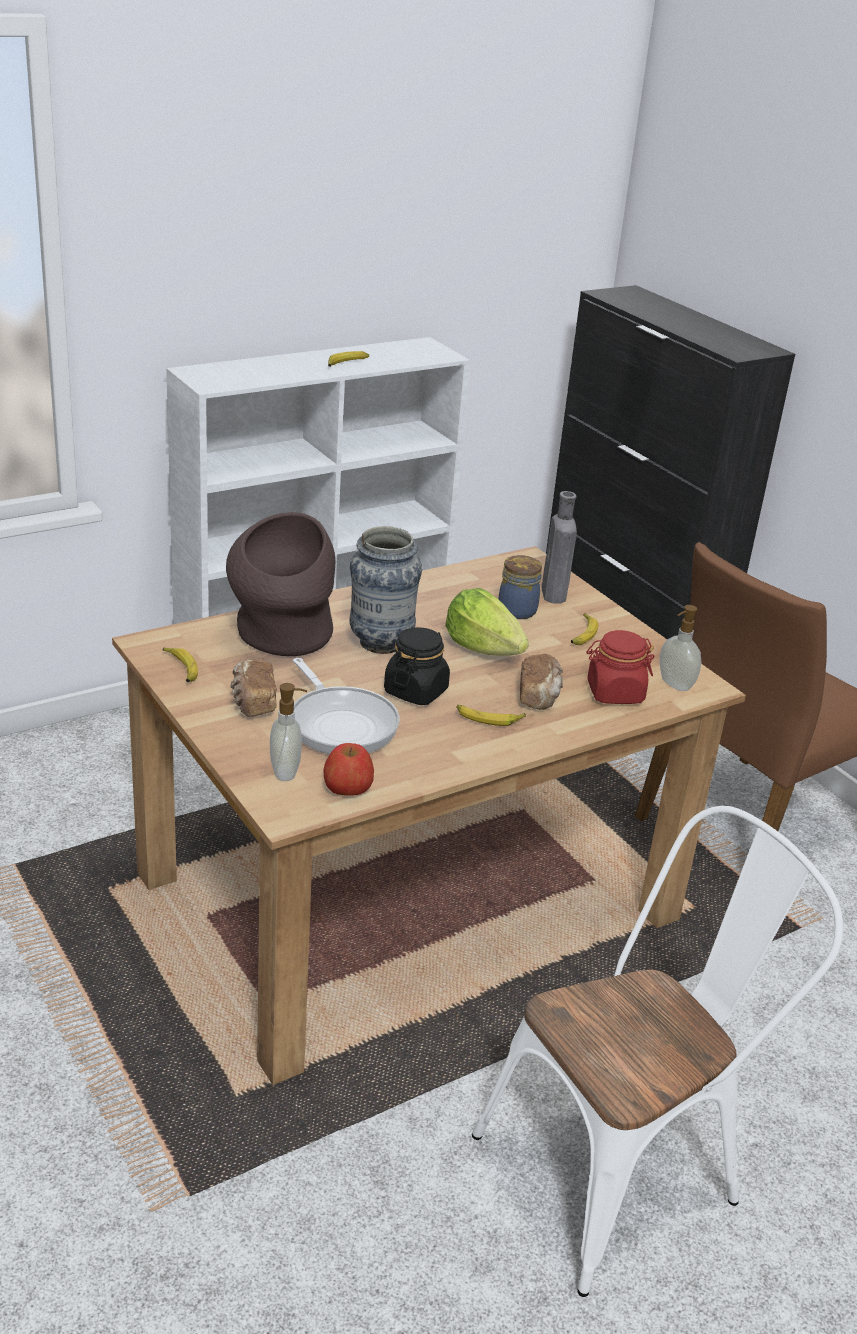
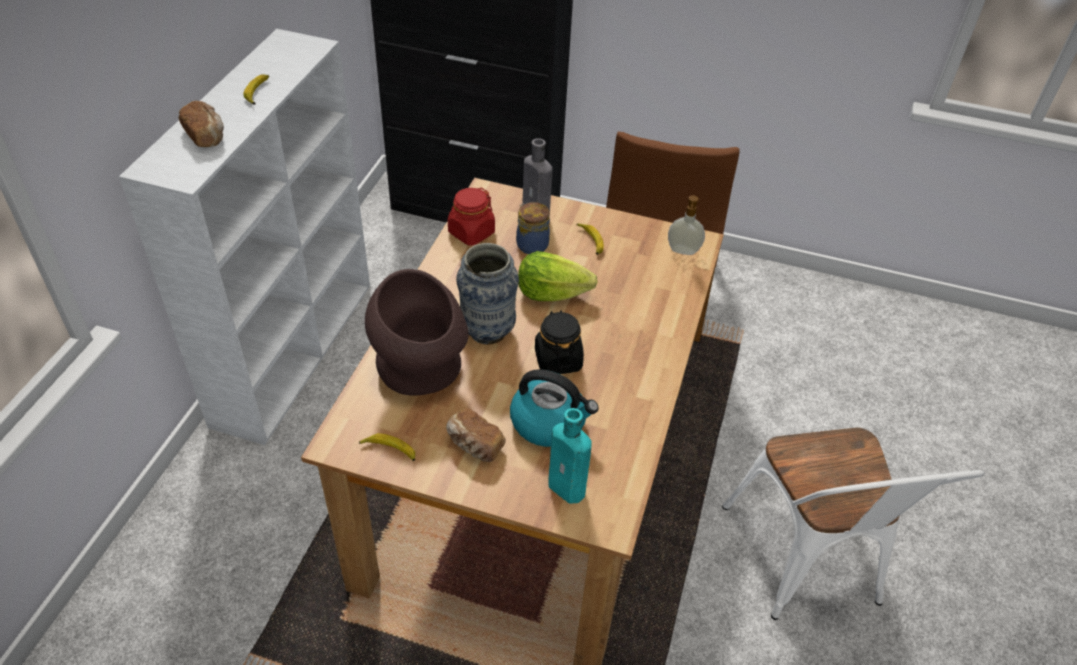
camera: 40 degrees left, 15 degrees up
soap dispenser [270,683,307,781] -> turquoise bottle [549,408,591,504]
frying pan [293,658,399,754] -> kettle [510,369,599,447]
apple [323,743,374,796] -> none
banana [456,704,526,726] -> none
white chair [472,806,843,1297] -> white chair turned 150 degrees clockwise [722,428,985,620]
bread [520,654,563,710] -> bread moved to [179,101,224,147]
red jar [587,630,654,704] -> red jar moved to [448,188,495,245]

